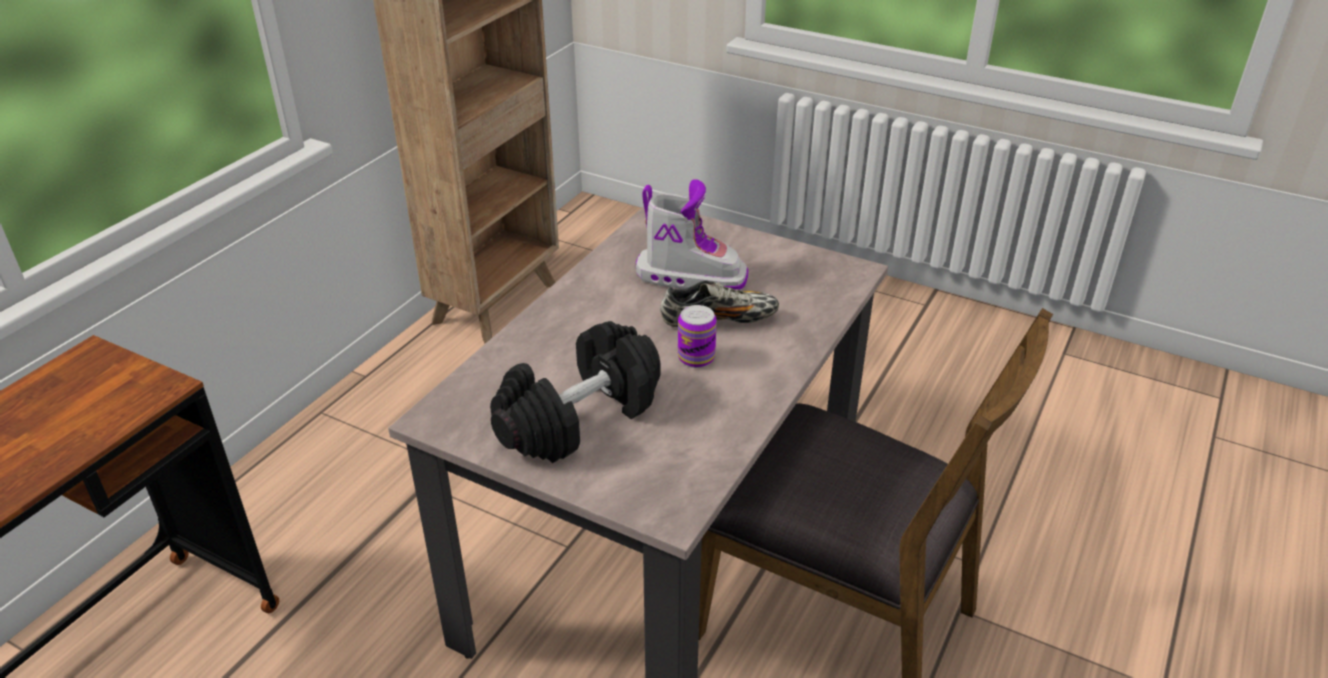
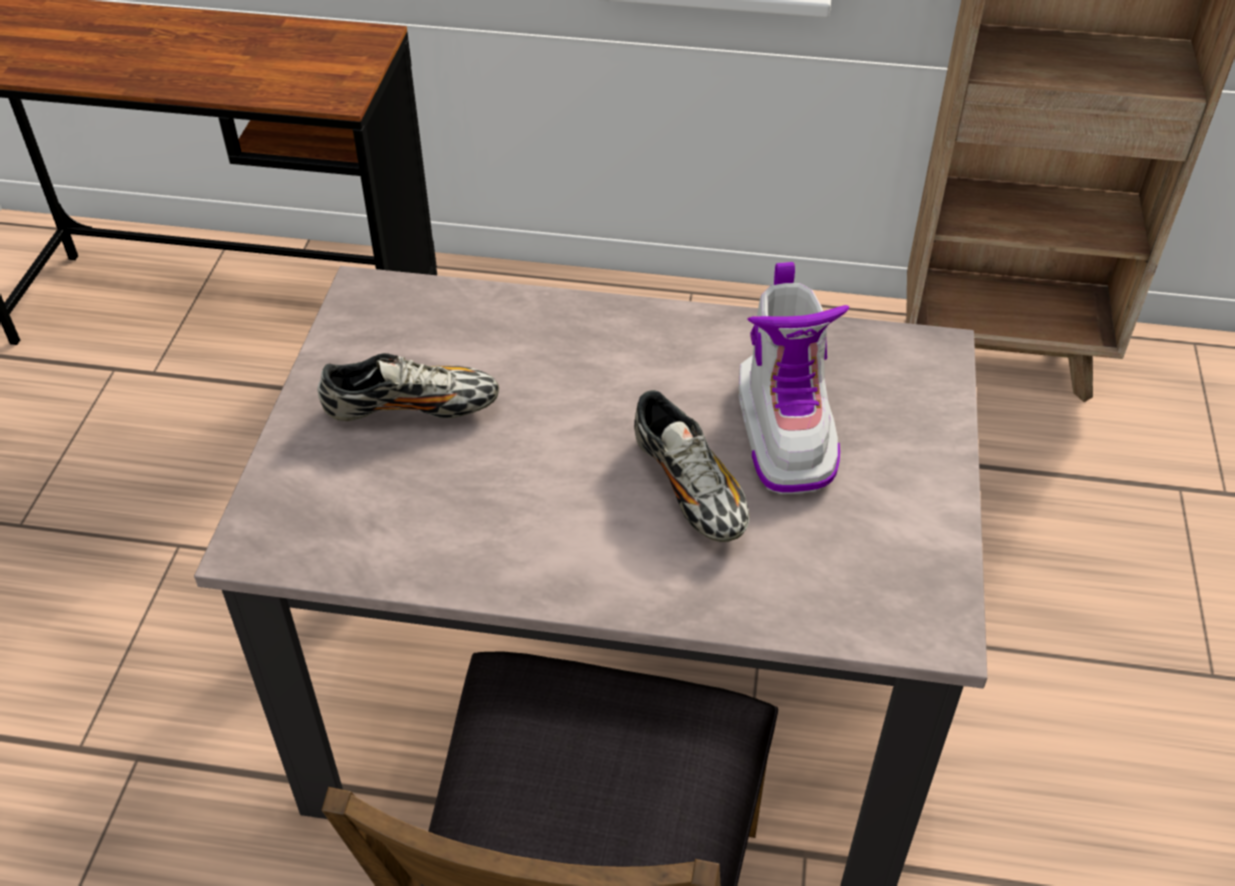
camera: 70 degrees right, 10 degrees up
black dumbbell [490,321,661,463] -> shoe [317,353,499,421]
can [678,305,717,368] -> none

